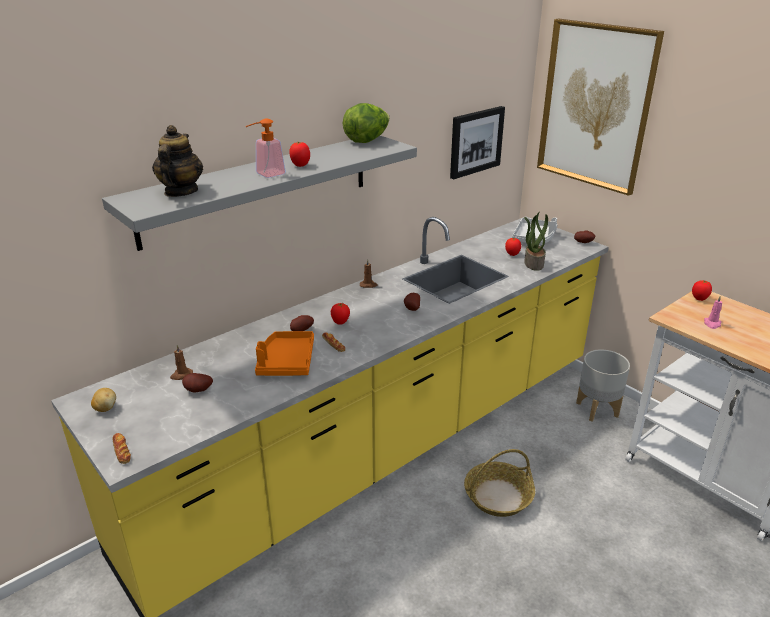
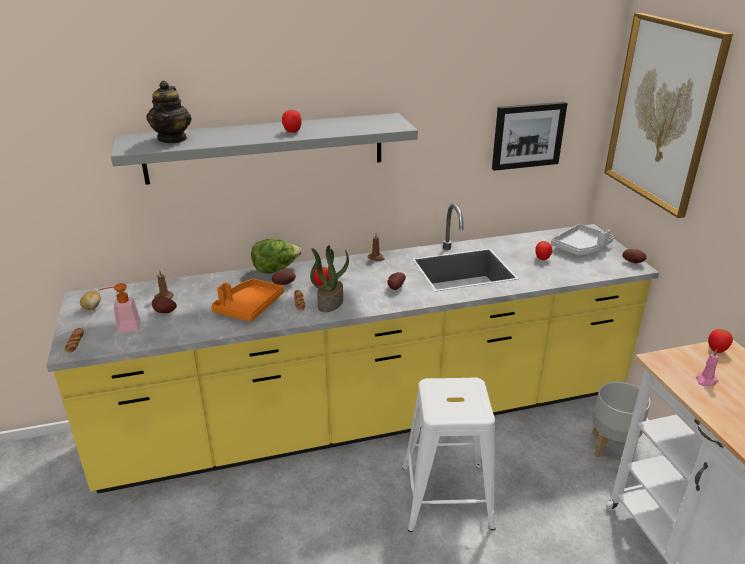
camera: 25 degrees right, 0 degrees up
teapot [152,125,203,197] -> teapot turned 150 degrees clockwise [147,80,191,143]
soap dispenser [246,118,286,178] -> soap dispenser moved to [98,283,141,333]
lettuce [343,103,390,143] -> lettuce moved to [251,238,302,274]
basket [464,449,535,517] -> white stool [402,378,496,532]
potted plant [524,211,548,271] -> potted plant moved to [310,245,349,312]

